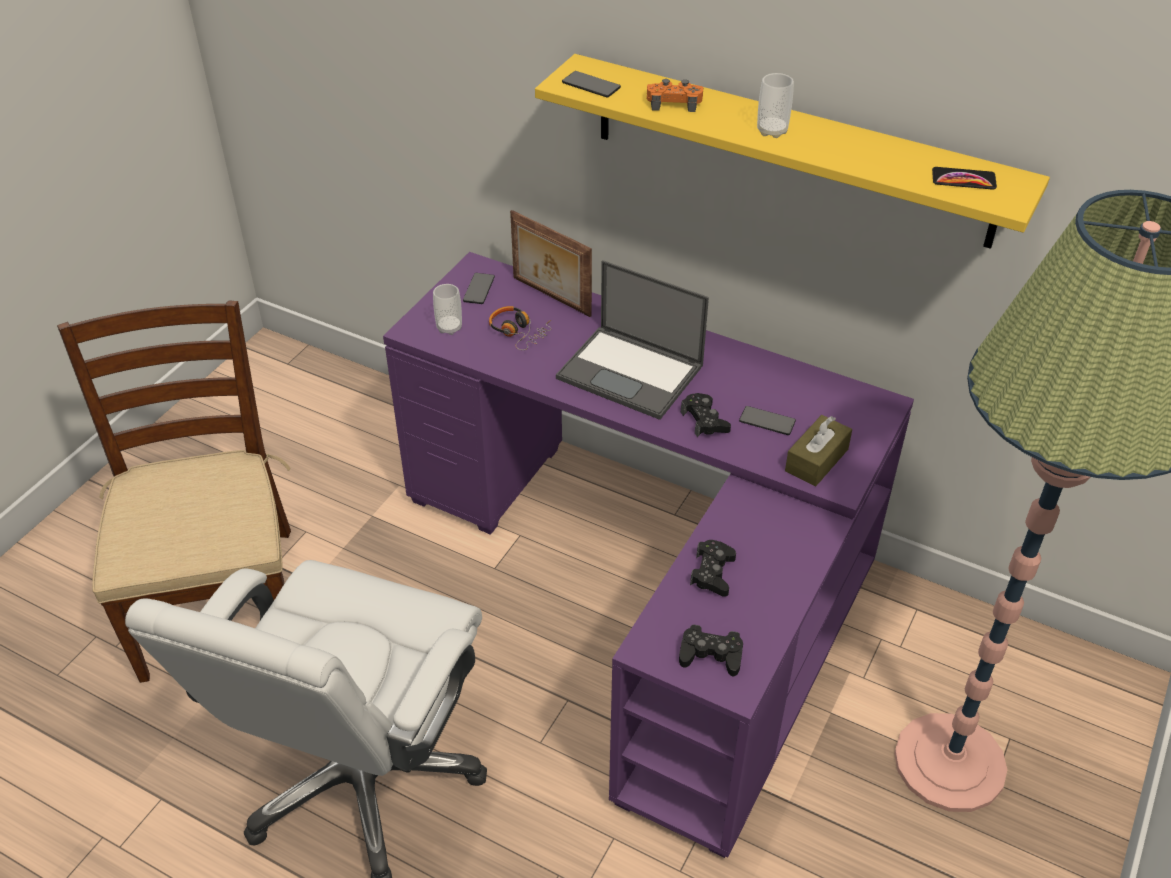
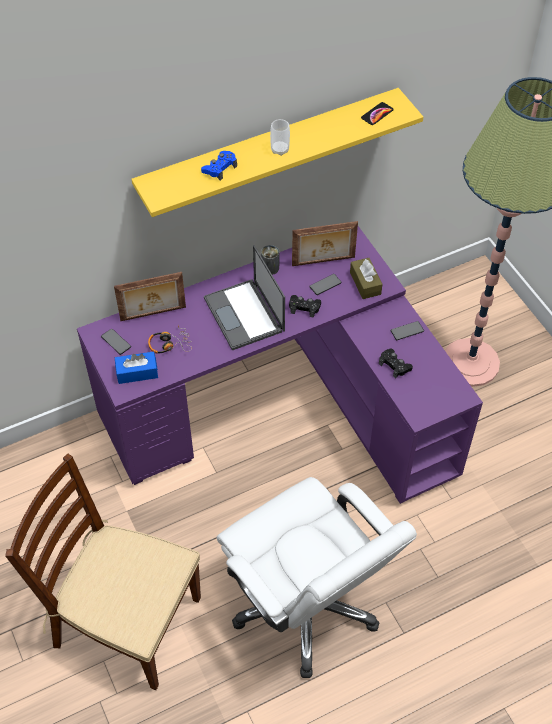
camera: 55 degrees left, 10 degrees up
cup [433,284,462,335] -> blue tissue box [115,352,158,384]
laptop [556,260,709,420] -> laptop turned 90 degrees clockwise [204,245,285,351]
phone [562,71,621,98] -> phone moved to [391,321,424,340]
orange game controller [647,79,703,112] -> blue game controller [201,151,237,180]
black game controller [679,624,743,677] -> none
none -> can [261,245,279,275]
none -> picture frame [292,221,358,266]

